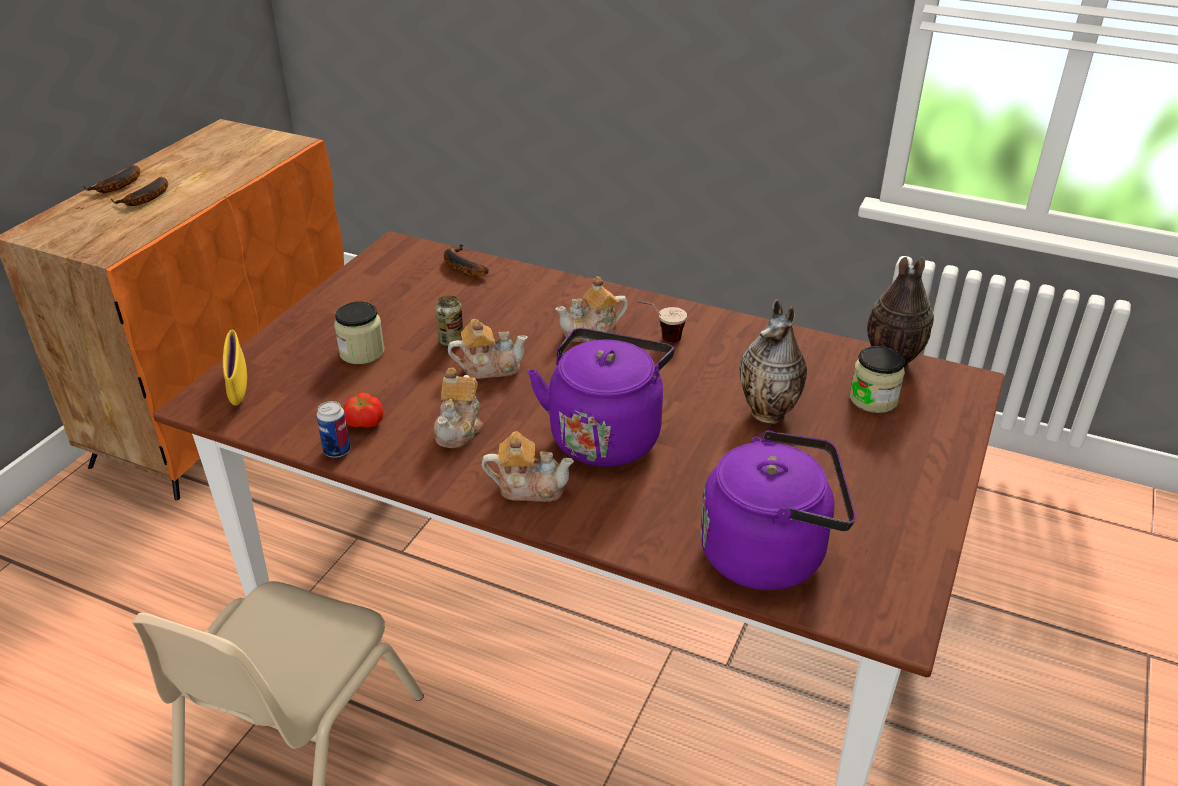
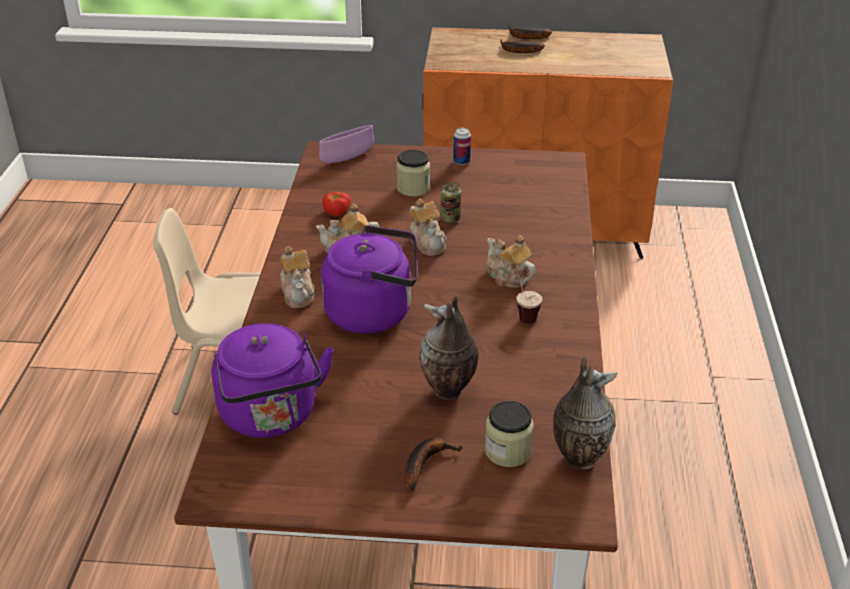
camera: 70 degrees right, 0 degrees up
yellow bowl [223,330,247,406] -> purple bowl [319,125,374,163]
can [316,401,350,458] -> can moved to [453,128,471,165]
banana [444,244,489,277] -> banana moved to [404,438,462,491]

